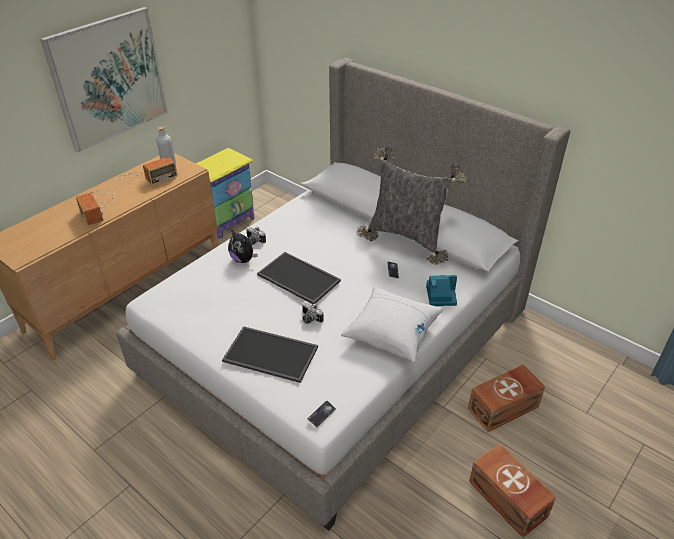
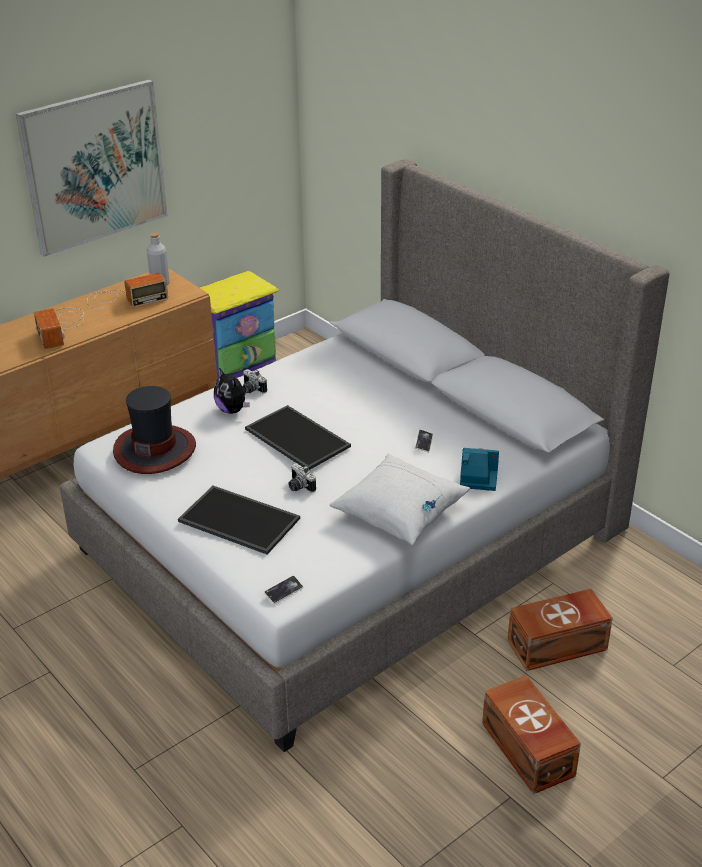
camera: 10 degrees right, 5 degrees down
pillow [356,147,467,265] -> none
none -> hat [113,386,196,474]

